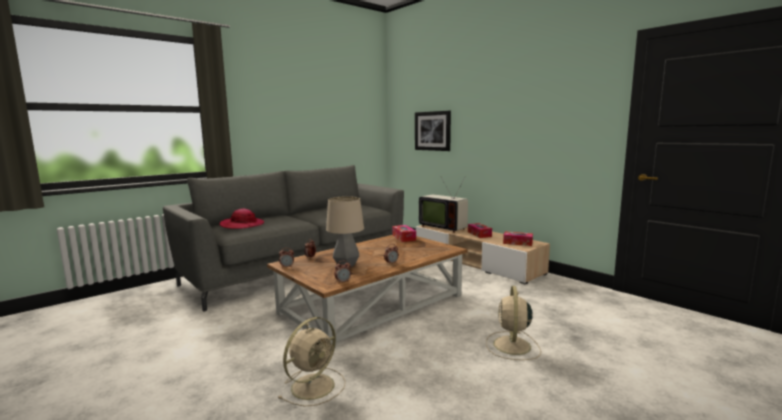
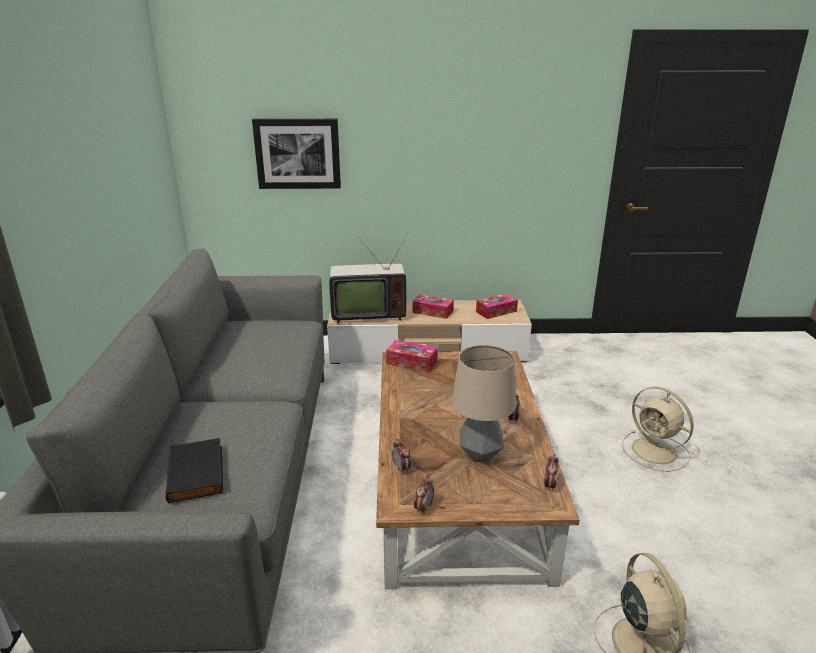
camera: 50 degrees left, 15 degrees up
hat [219,208,264,229] -> black book [166,438,223,503]

